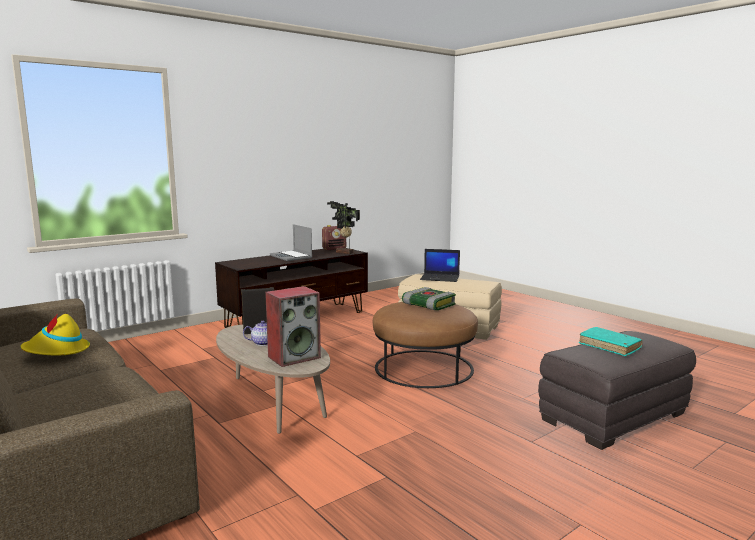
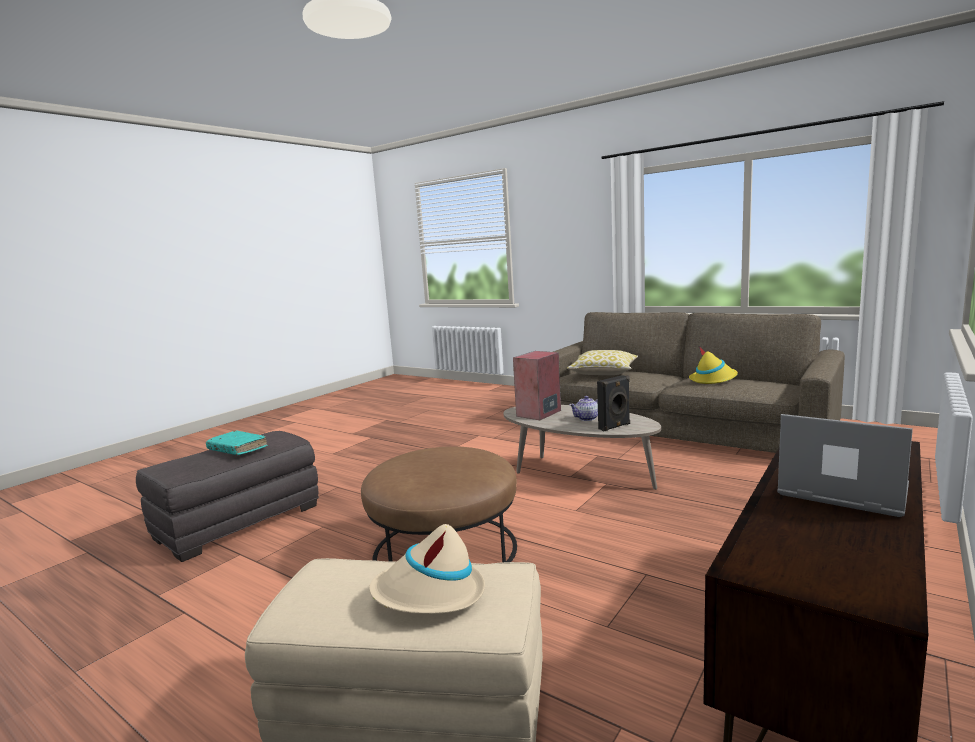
camera: 165 degrees right, 0 degrees up
radio [322,225,346,250] -> none
potted plant [327,201,360,254] -> none
book [402,287,456,310] -> none
laptop [420,249,460,282] -> beige hat [369,524,485,614]
none -> pillow [567,350,638,375]

